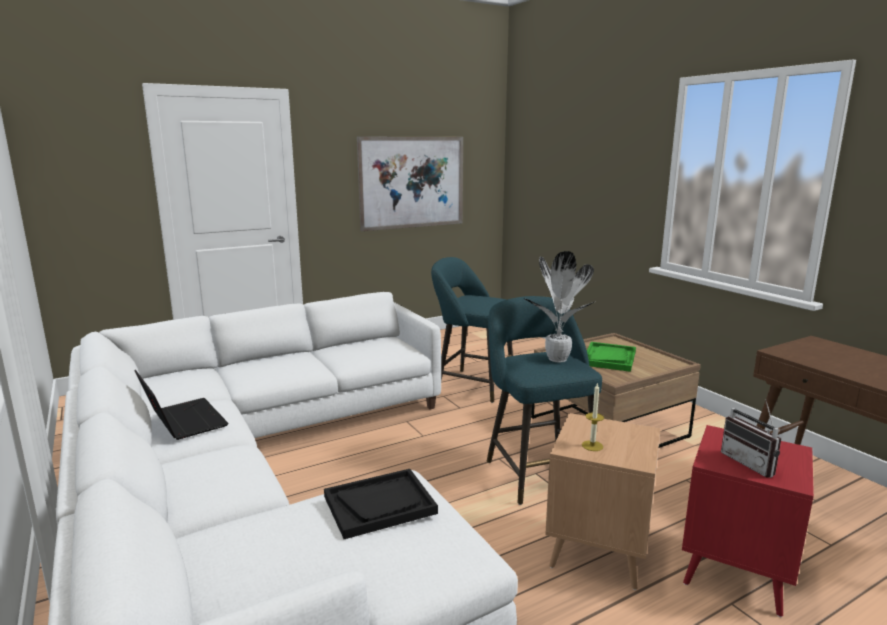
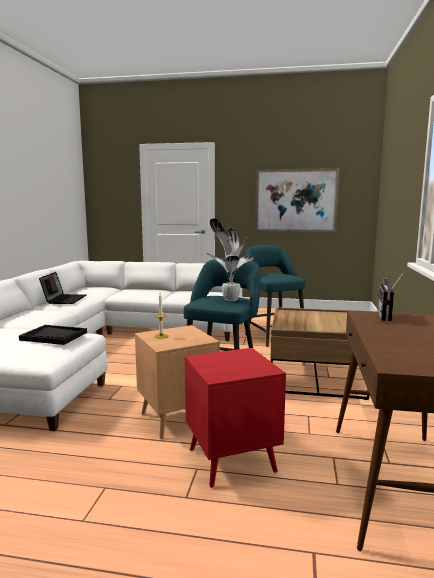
camera: 40 degrees right, 5 degrees down
green tray [587,342,636,372] -> none
radio [721,400,782,478] -> radio moved to [377,271,405,321]

